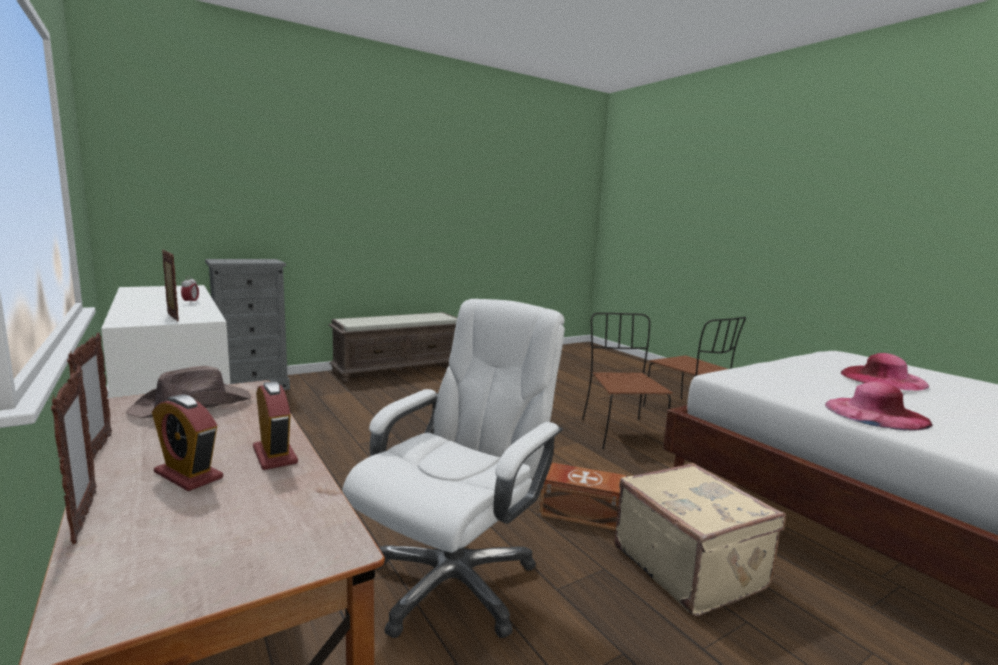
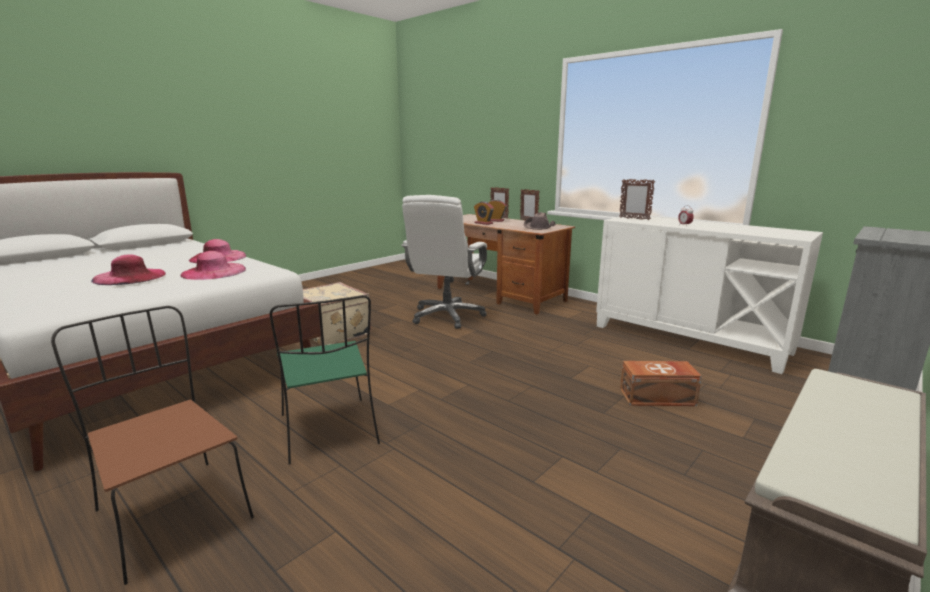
camera: 165 degrees right, 5 degrees up
brown storage box [539,463,626,530] -> brown storage box moved to [620,361,702,406]
brown chair [582,313,673,449] -> green chair [270,295,380,464]
none -> pink hat [181,251,246,280]

